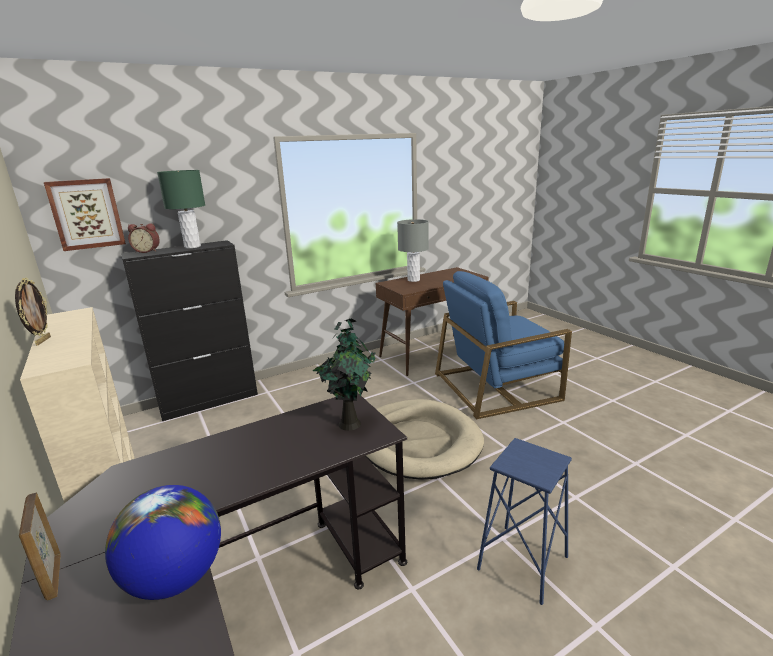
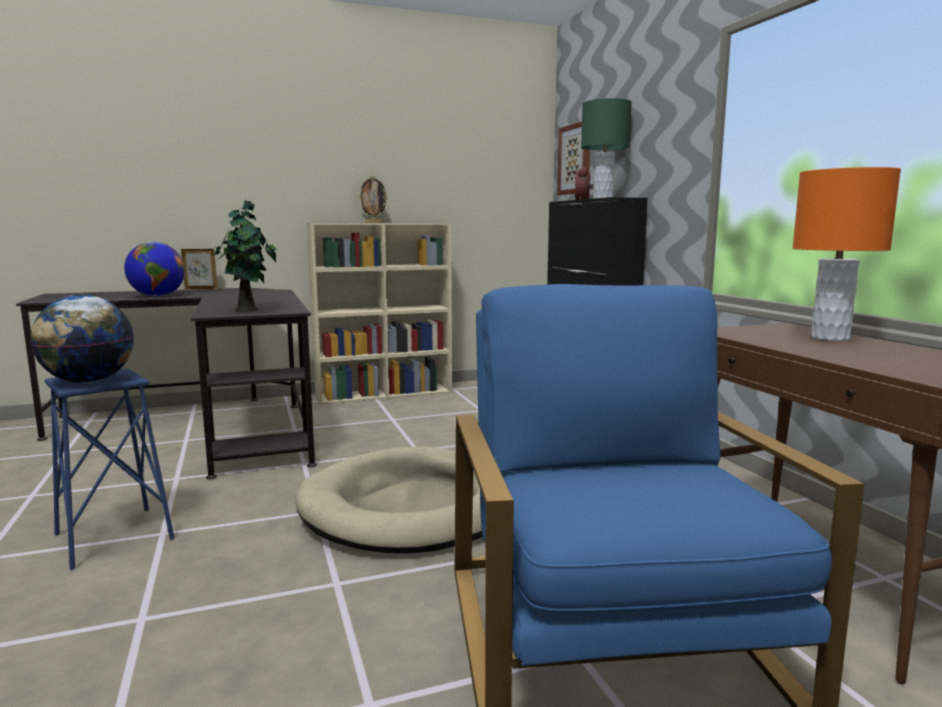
camera: 100 degrees right, 10 degrees down
grey table lamp [397,219,429,282] -> orange table lamp [792,167,901,341]
none -> globe [30,295,134,383]

